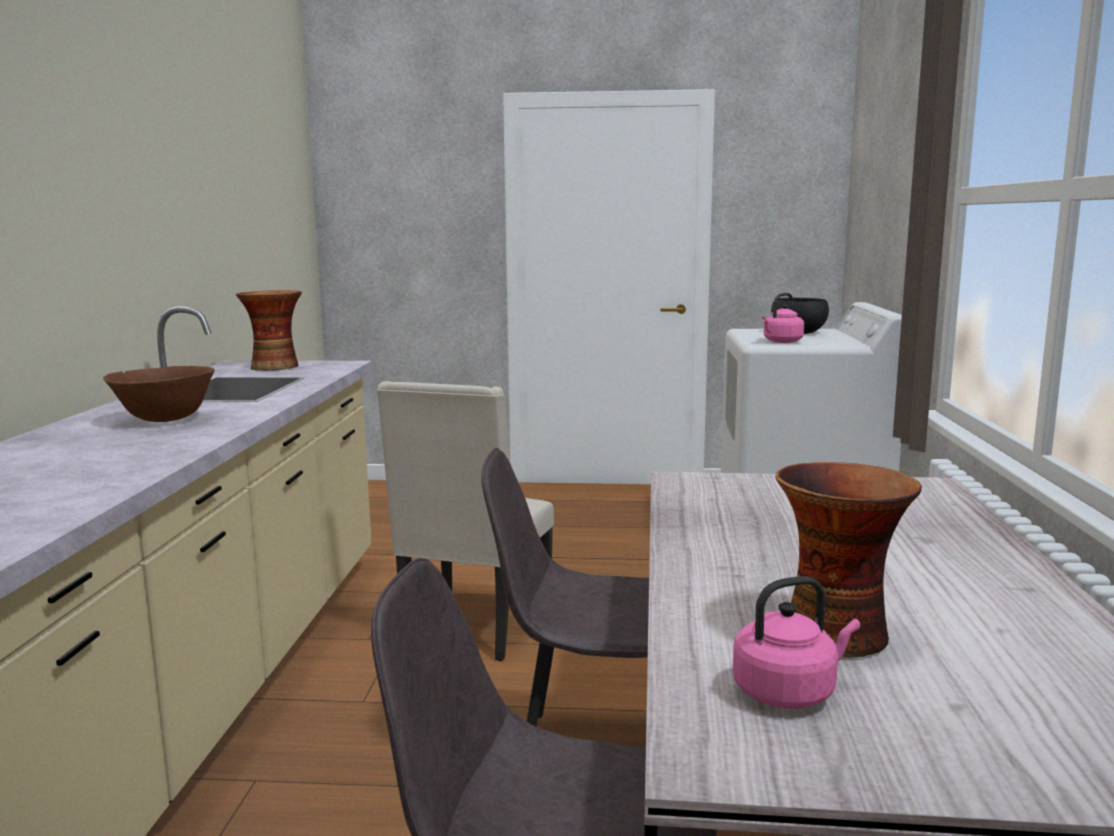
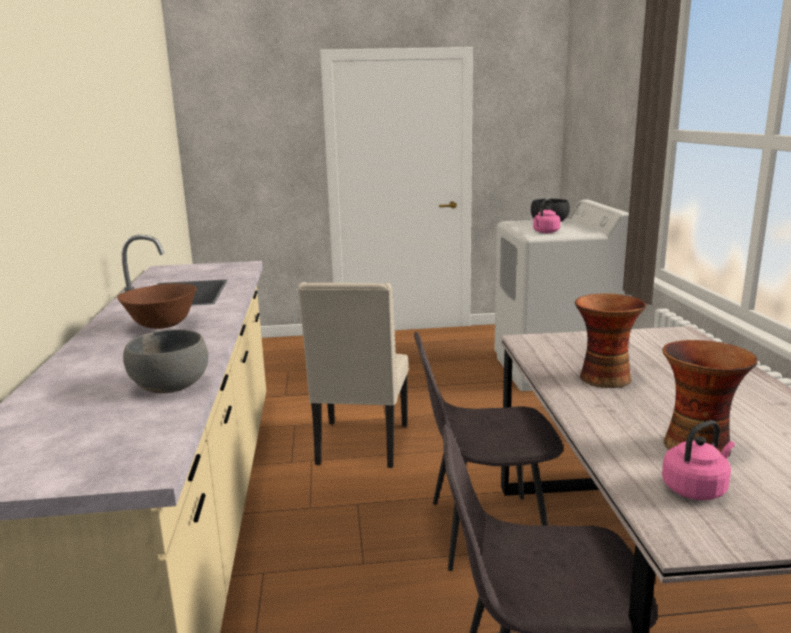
camera: 10 degrees left, 5 degrees up
vase [236,290,302,371] -> vase moved to [575,293,646,388]
none -> grey bowl [123,329,208,393]

